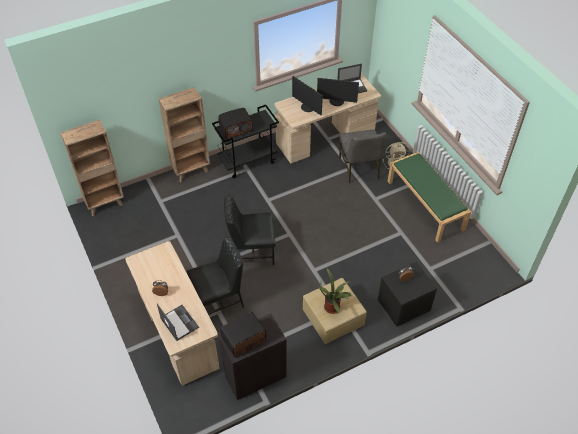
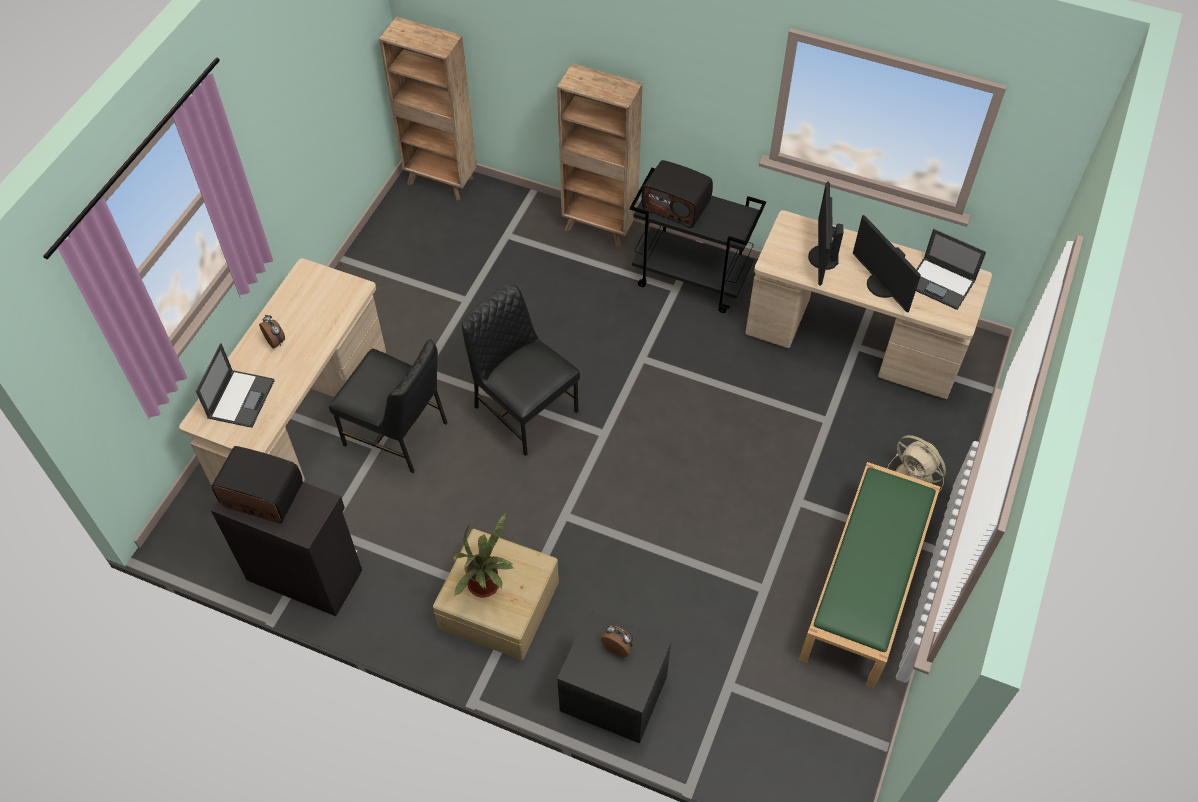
camera: 50 degrees right, 5 degrees up
grey chair [339,129,386,183] -> none

